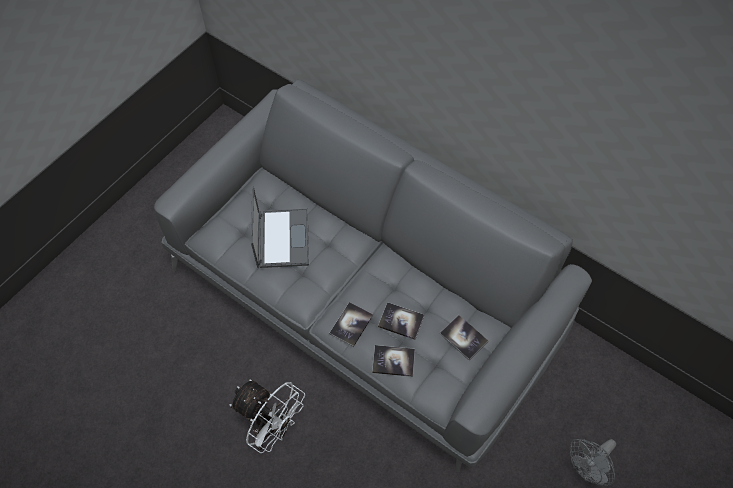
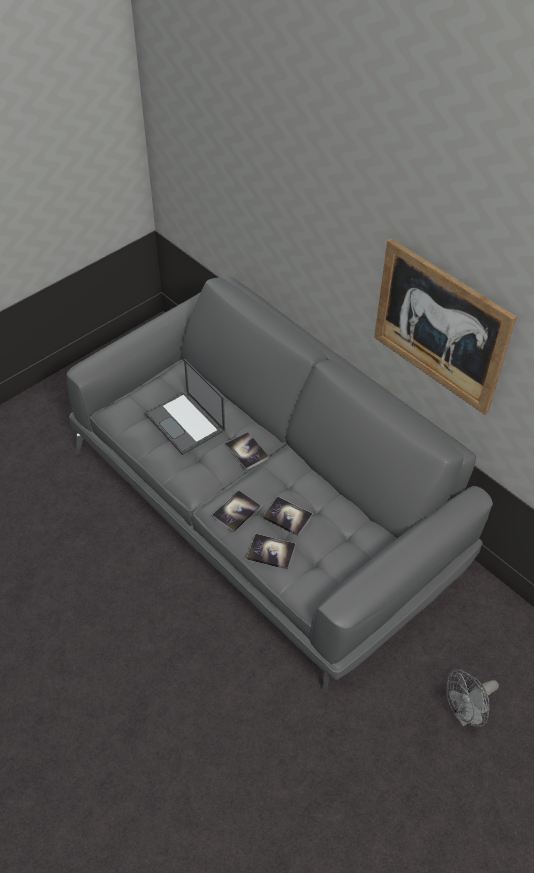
camera: 10 degrees right, 10 degrees down
white fan [229,379,305,453] -> none
laptop [251,186,309,268] -> laptop turned 135 degrees clockwise [146,359,225,455]
book [440,315,488,360] -> book moved to [225,432,269,470]
none -> picture [374,239,517,415]

